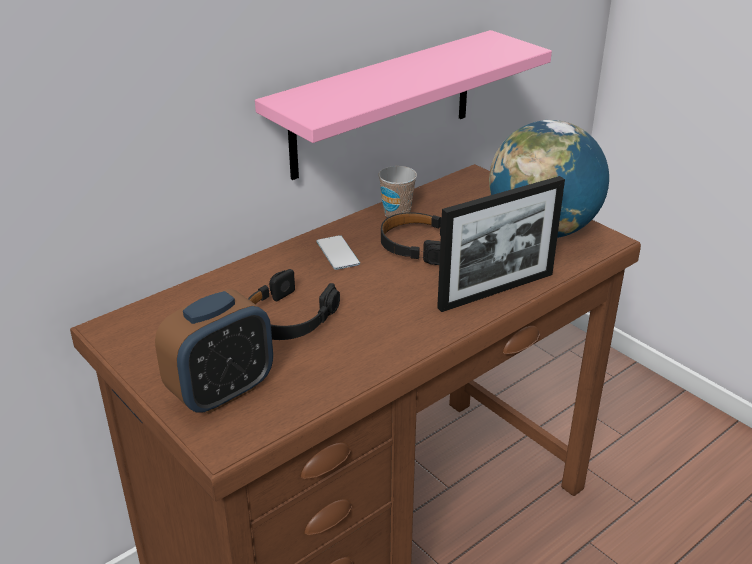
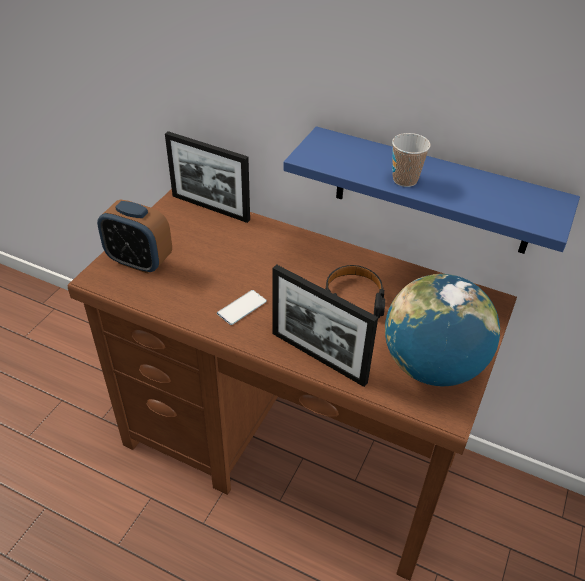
camera: 65 degrees right, 10 degrees up
black headphones [248,269,340,340] -> none
pink shelf [255,30,552,180] -> blue shelf [283,126,580,254]
phone [316,235,360,270] -> phone moved to [217,290,267,325]
cup [378,166,417,217] -> cup moved to [392,133,431,187]
none -> picture frame [165,131,250,223]

